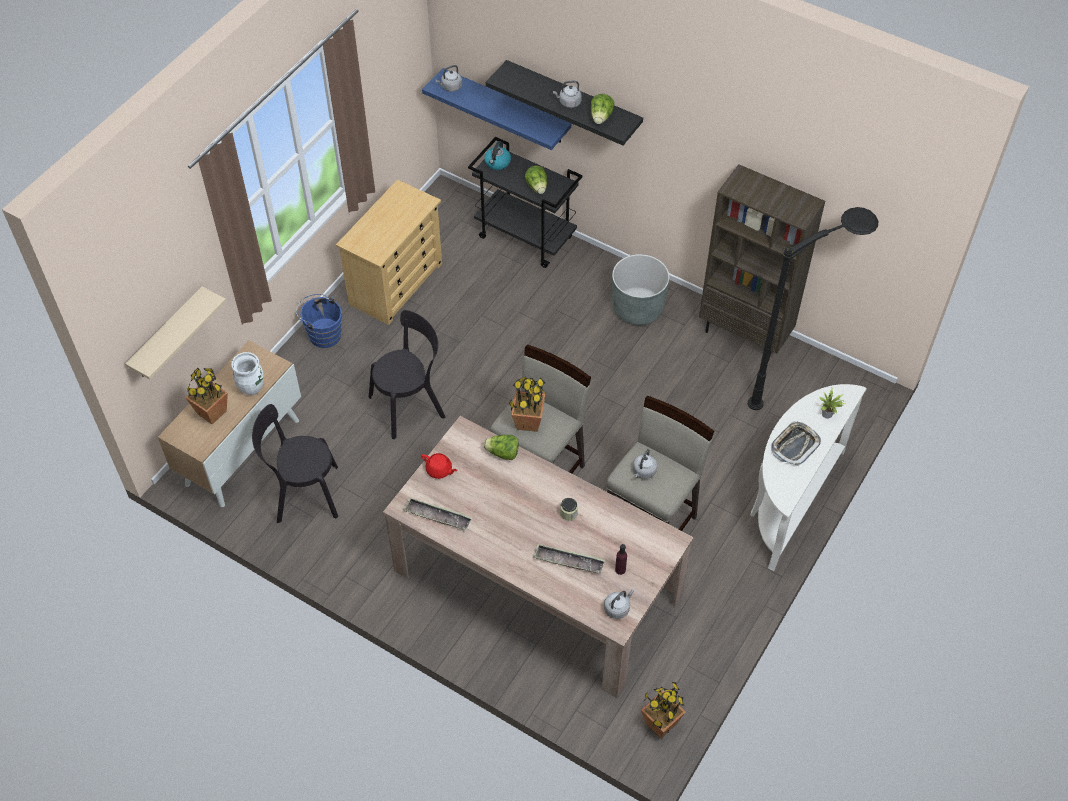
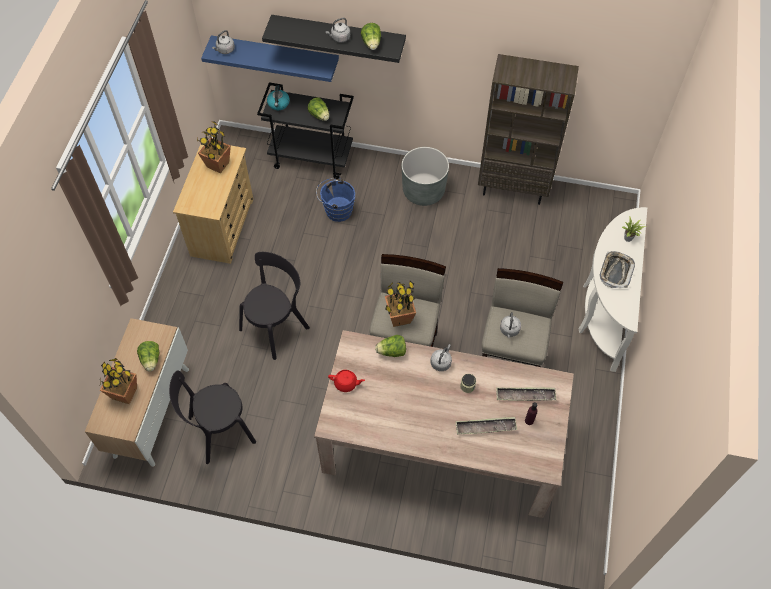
camera: 20 degrees left, 5 degrees up
beige shelf [125,287,226,379] -> none
white vase [231,352,264,395] -> lettuce [137,341,160,371]
blue bucket [296,294,342,348] -> blue bucket moved to [316,178,355,222]
tray [403,497,472,530] -> tray moved to [496,387,556,401]
grey kettle [604,589,634,619] -> grey kettle moved to [431,344,452,371]
potted plant [641,682,686,738] -> potted plant moved to [197,122,231,173]
black floor lamp [748,207,878,410] -> none

